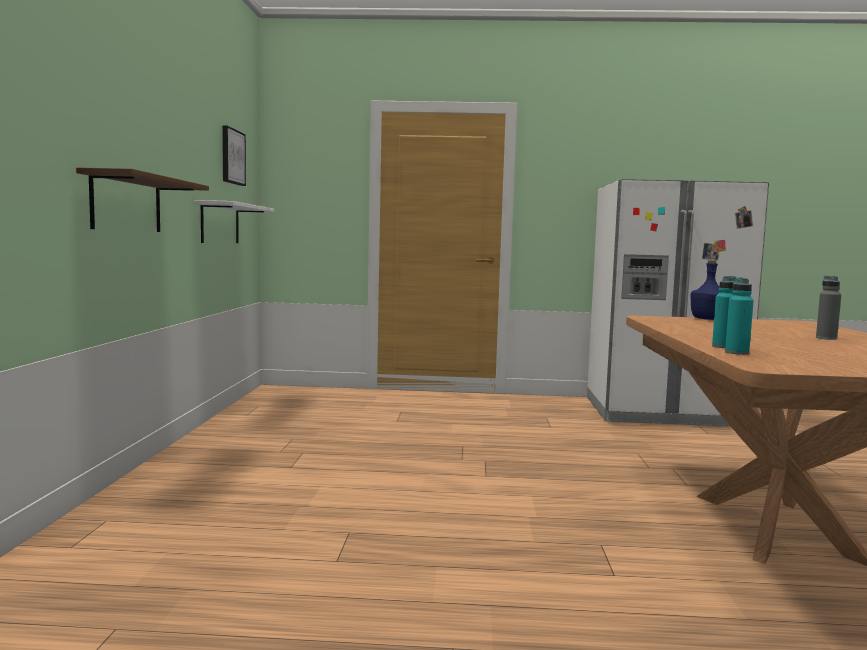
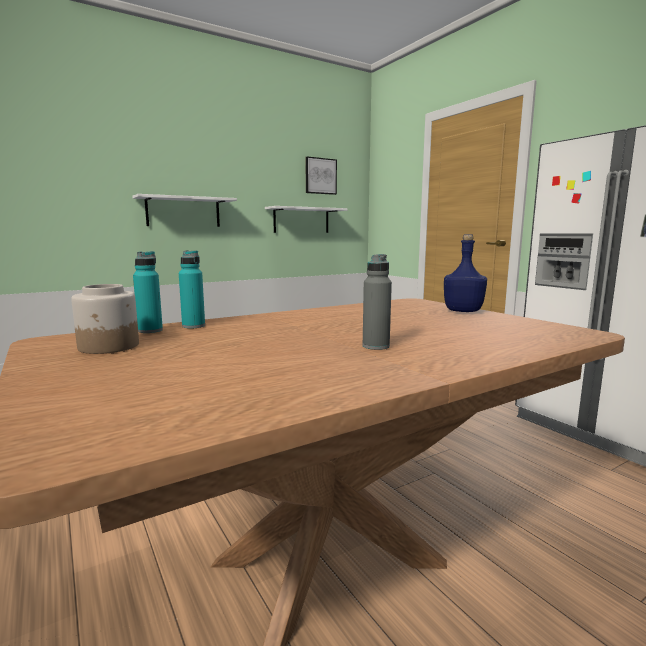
camera: 55 degrees right, 5 degrees up
brown shelf [76,167,209,232] -> white shelf [132,194,237,227]
none -> jar [71,284,139,354]

